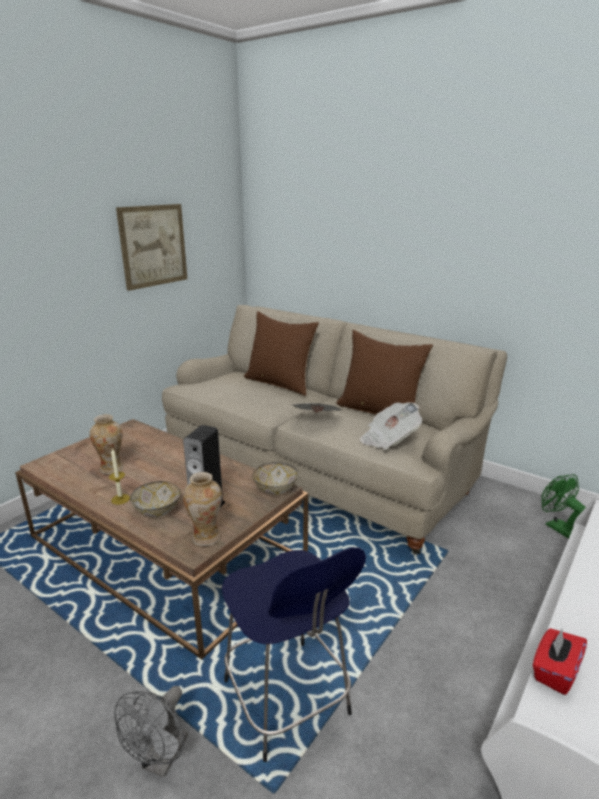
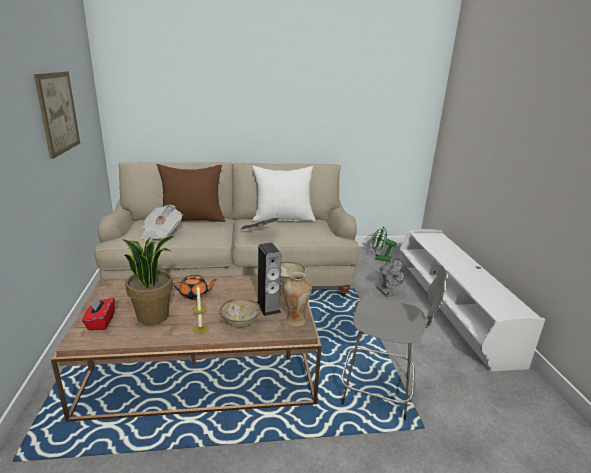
camera: 45 degrees left, 0 degrees up
vase [89,414,123,475] -> potted plant [122,236,174,325]
grey fan [114,686,188,778] -> grey fan moved to [377,259,406,297]
blue stool [222,547,366,762] -> grey stool [341,266,447,421]
brown pillow [336,330,433,414] -> white pillow [252,166,316,222]
newspaper [360,402,422,450] -> newspaper moved to [141,205,182,240]
red tissue box [533,628,587,695] -> red tissue box moved to [82,295,115,330]
none -> orange teapot [173,275,217,300]

